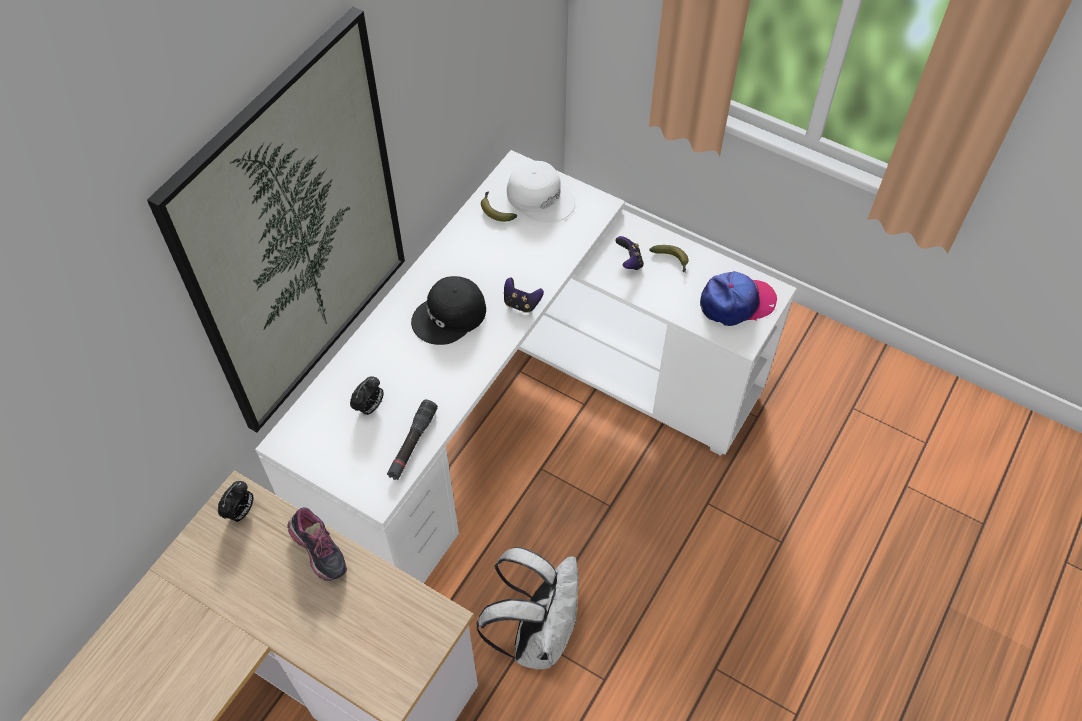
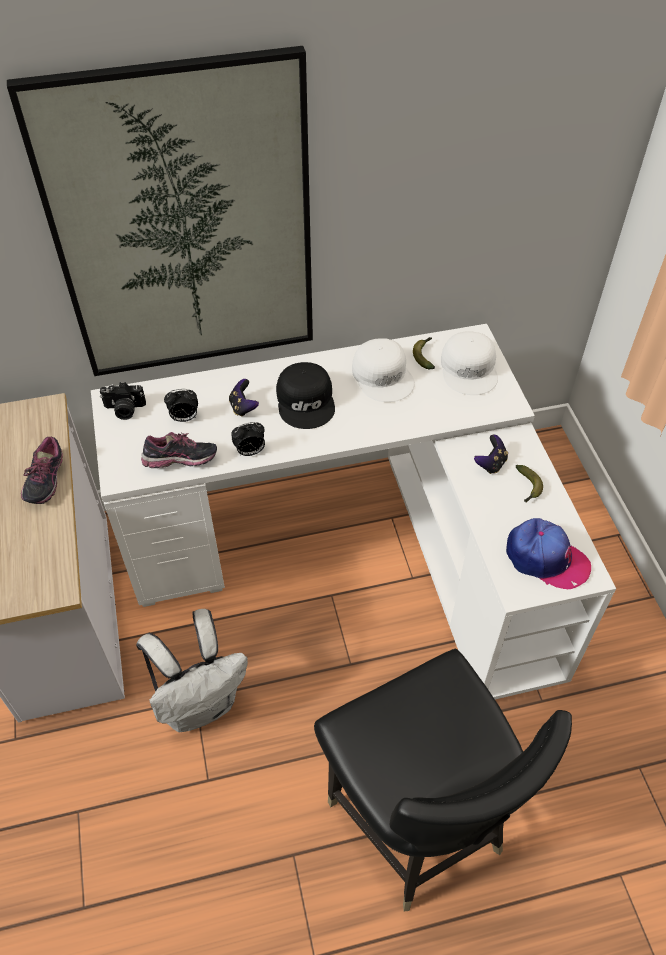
camera: 45 degrees right, 5 degrees down
alarm clock [218,481,254,522] -> alarm clock moved to [231,422,265,456]
black flashlight [387,400,438,480] -> shoe [141,432,217,468]
black cap [411,276,486,345] -> black cap turned 105 degrees counterclockwise [276,362,335,429]
game controller [504,277,544,313] -> game controller moved to [229,379,259,417]
none -> camera [100,382,146,420]
none -> black chair [314,649,572,911]
none -> white cap [352,338,415,402]

